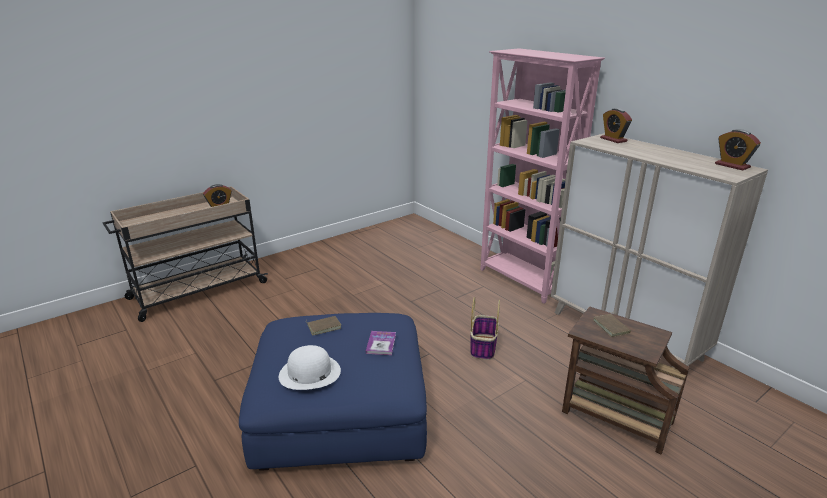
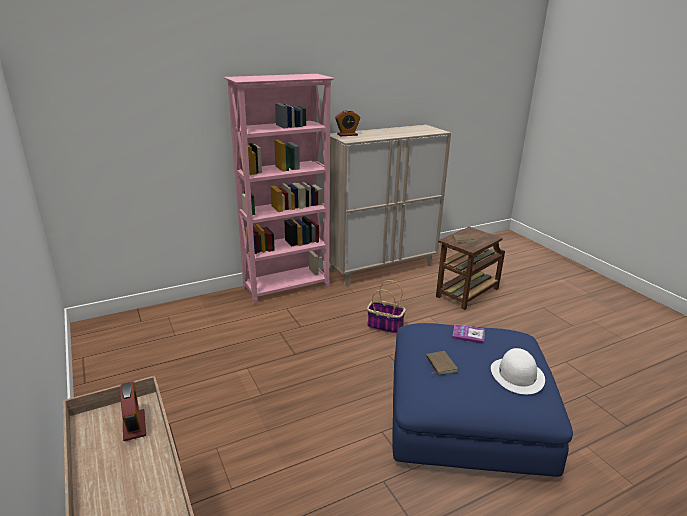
camera: 80 degrees left, 0 degrees up
alarm clock [715,129,761,170] -> none

